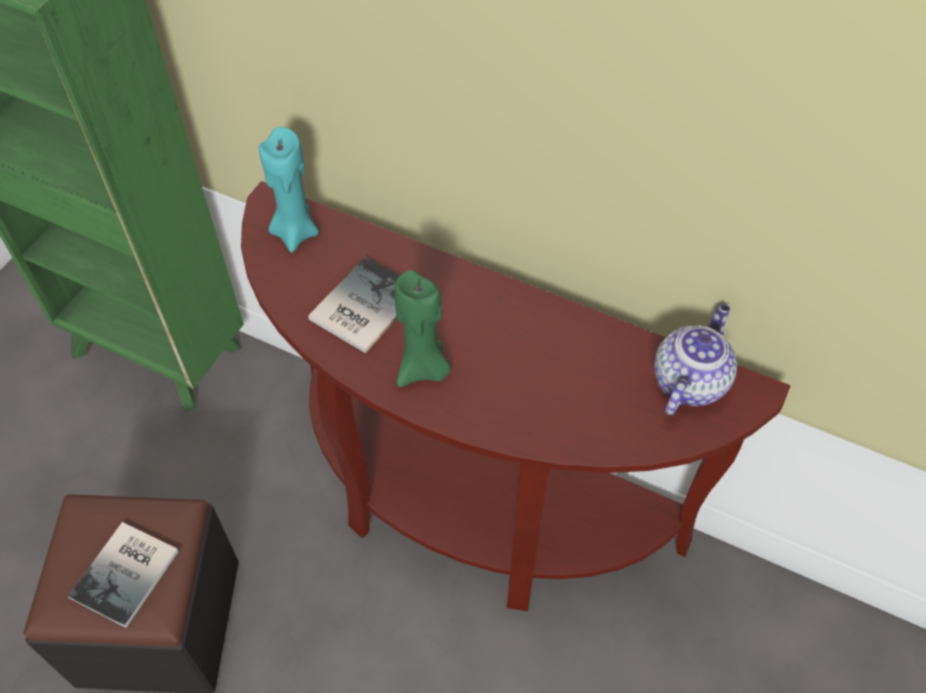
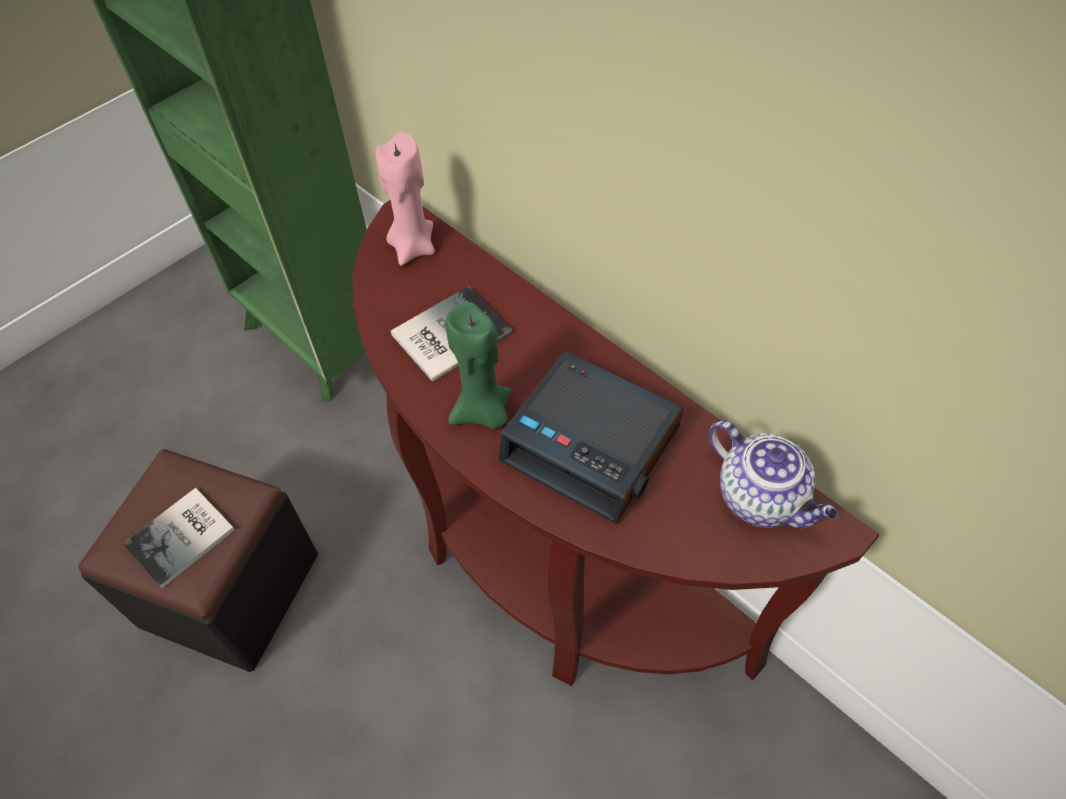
camera: 20 degrees right, 0 degrees up
turquoise candle [259,127,319,252] -> pink candle [376,132,435,266]
teapot [654,304,737,415] -> teapot turned 90 degrees clockwise [709,421,838,529]
none -> alarm clock [499,351,683,524]

